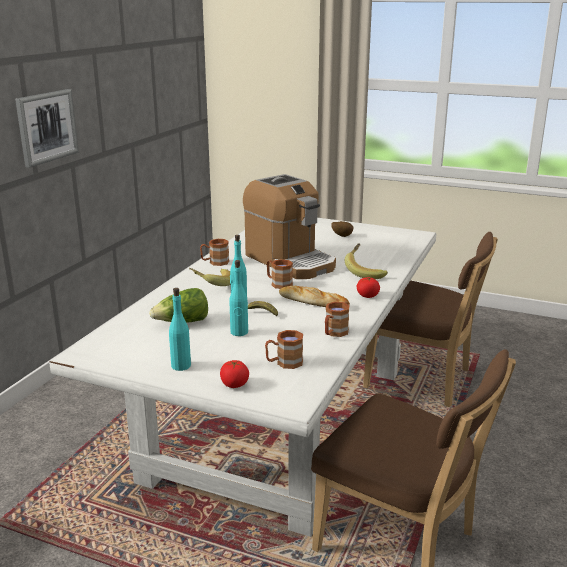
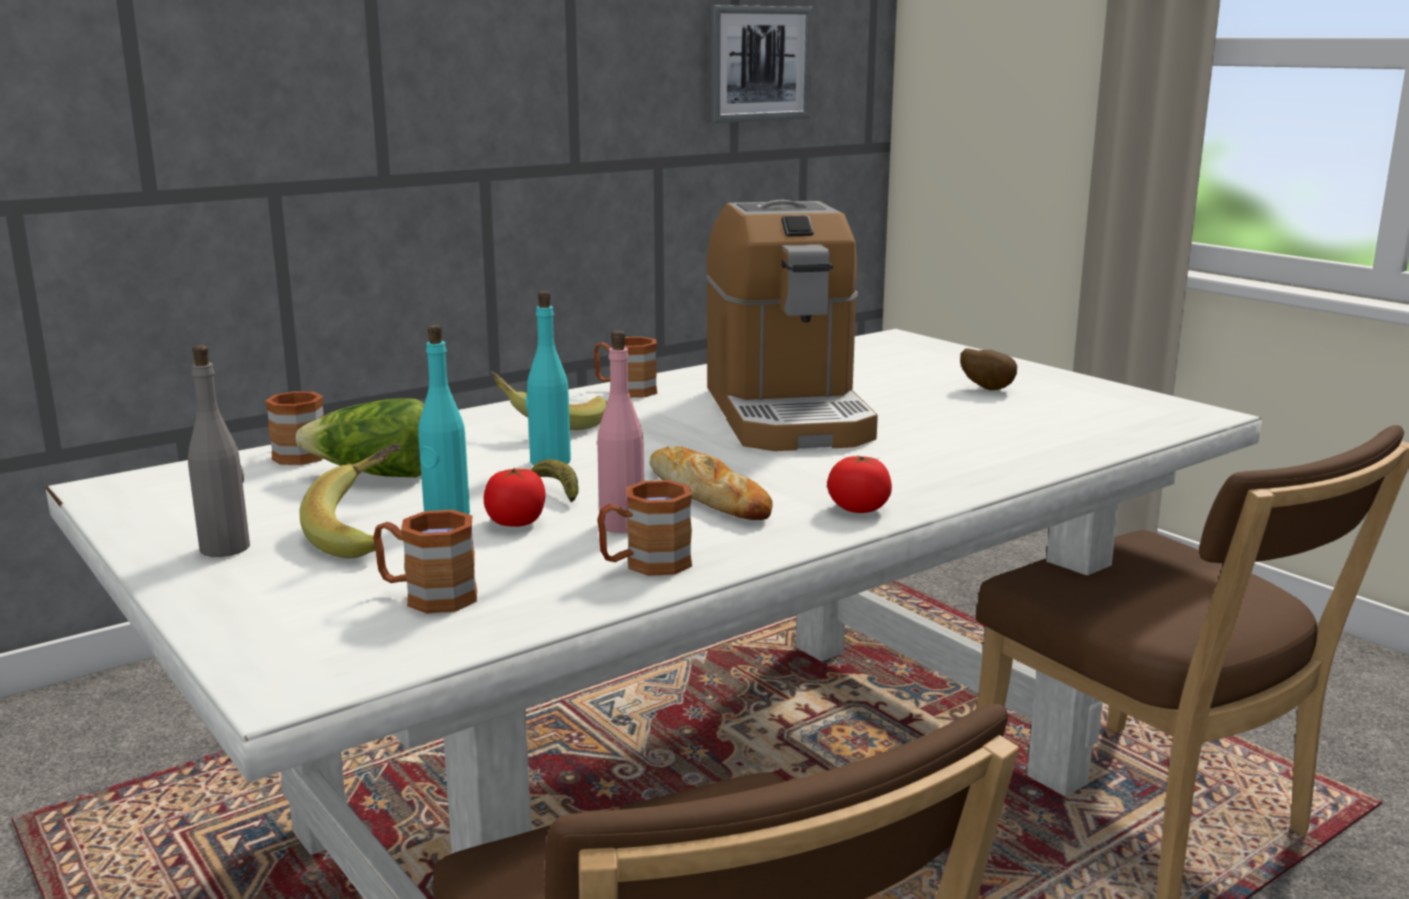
camera: 30 degrees right, 5 degrees down
picture [15,89,79,168] -> picture moved to [709,5,813,123]
turquoise bottle [169,288,191,371] -> grey bottle [188,345,250,557]
tomato [220,360,249,388] -> tomato moved to [484,468,545,527]
brown mug [267,259,293,289] -> brown mug moved to [265,391,324,465]
banana [345,243,388,279] -> banana moved to [299,443,402,558]
none -> pink bottle [597,331,644,533]

